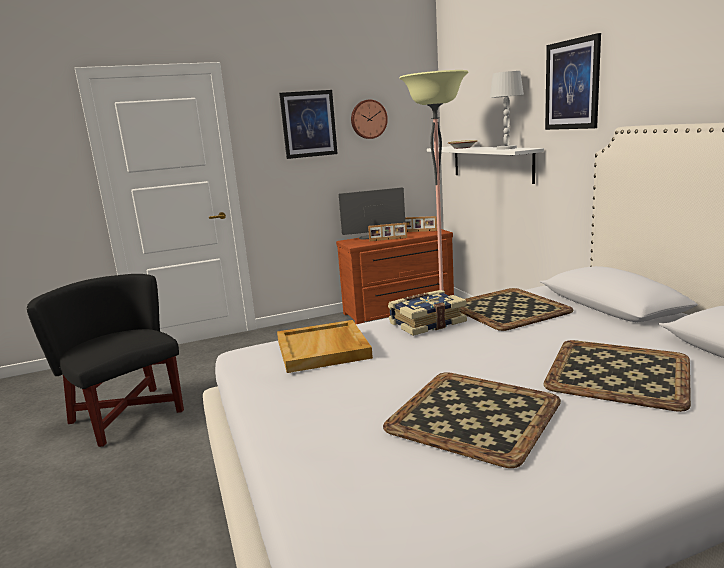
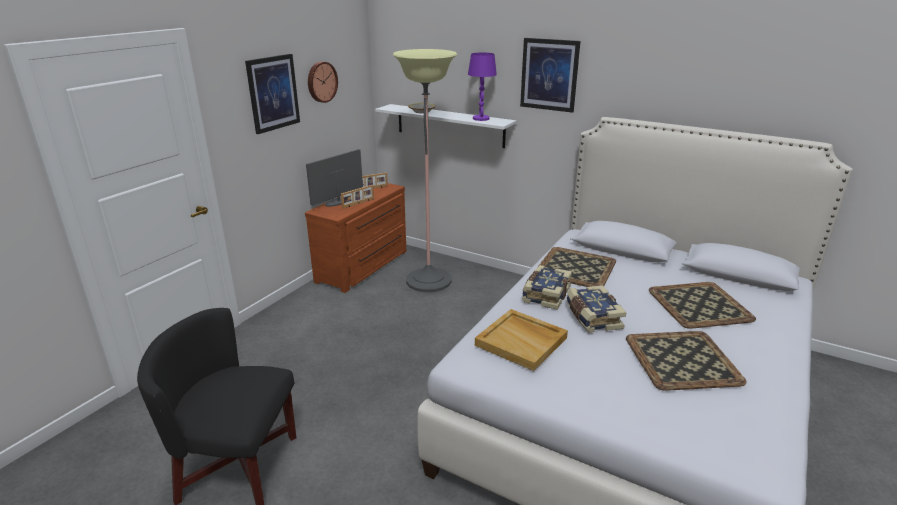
camera: 40 degrees left, 10 degrees up
white table lamp [490,71,524,150] -> purple table lamp [468,53,497,121]
none -> book [566,285,626,333]

